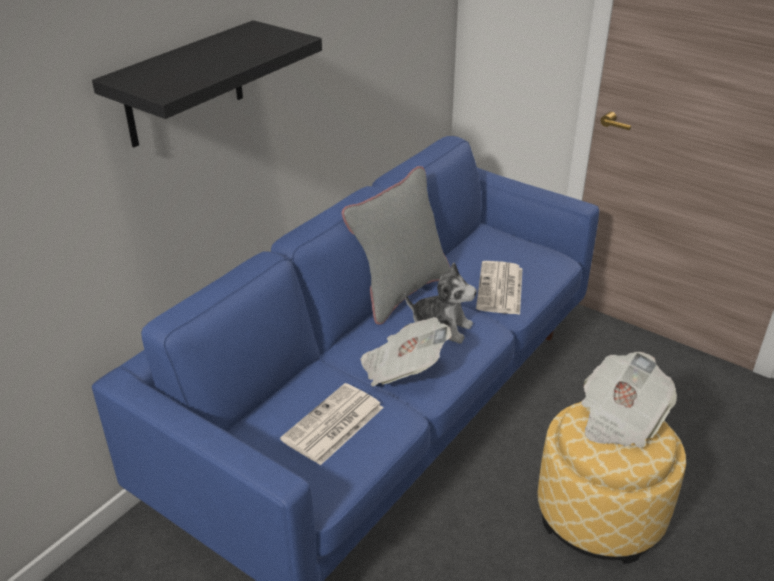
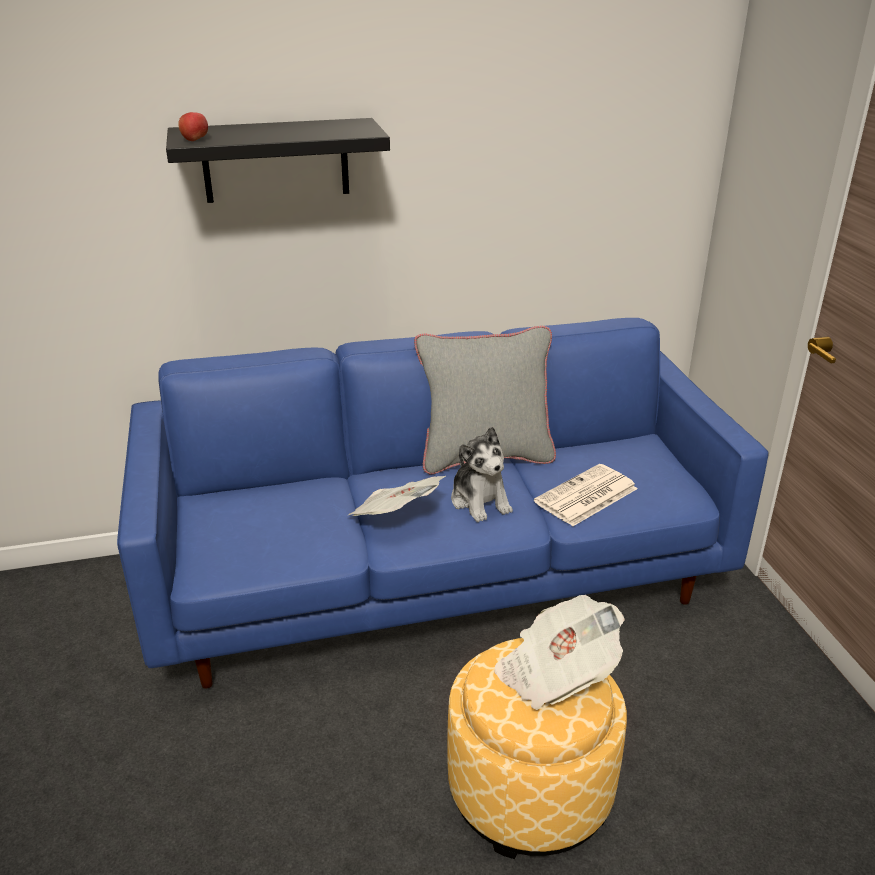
camera: 40 degrees right, 5 degrees down
newspaper [280,383,384,465] -> none
none -> apple [178,112,208,141]

